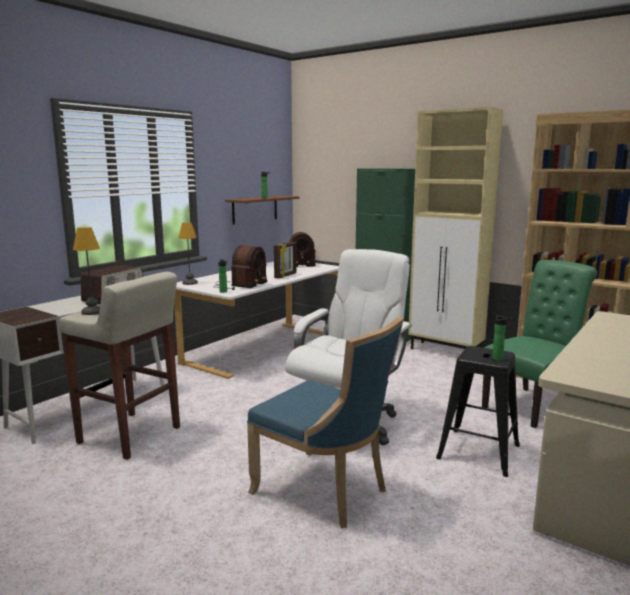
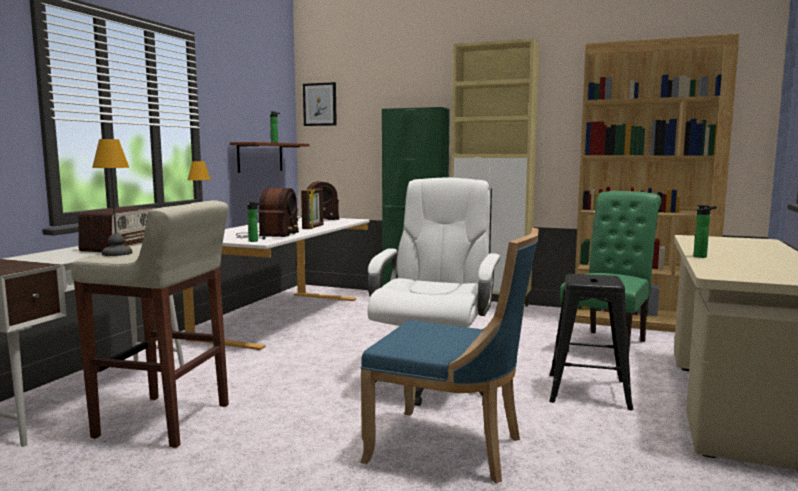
camera: 15 degrees left, 5 degrees down
bottle [492,315,511,361] -> bottle moved to [693,205,717,258]
none -> picture [303,82,337,126]

